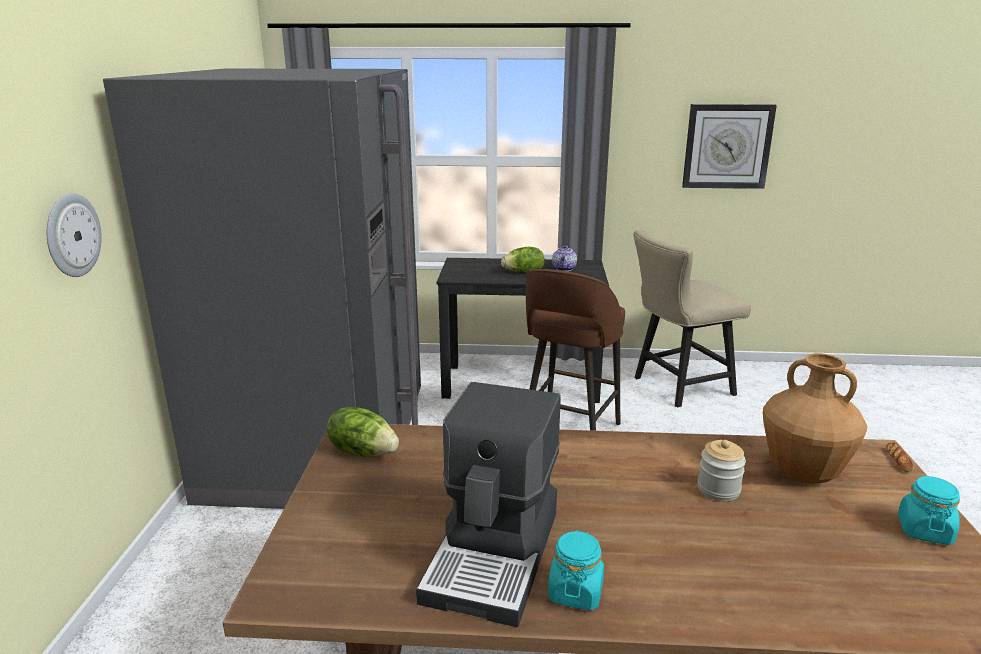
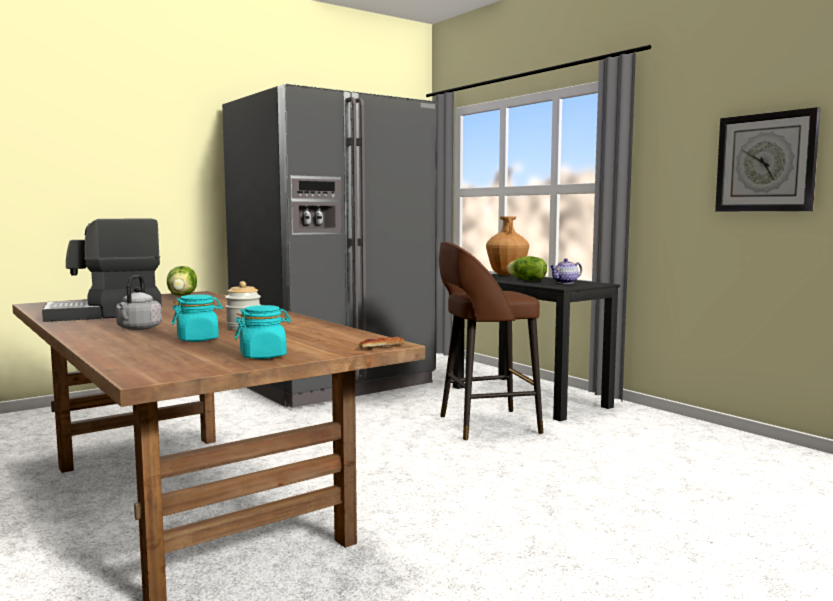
camera: 50 degrees right, 15 degrees down
wall clock [47,193,102,277] -> none
turquoise jar [548,530,604,610] -> turquoise jar moved to [172,295,223,342]
beige chair [633,230,751,407] -> none
brown vase [763,353,868,484] -> brown vase moved to [486,217,529,275]
none -> grey kettle [116,275,162,330]

